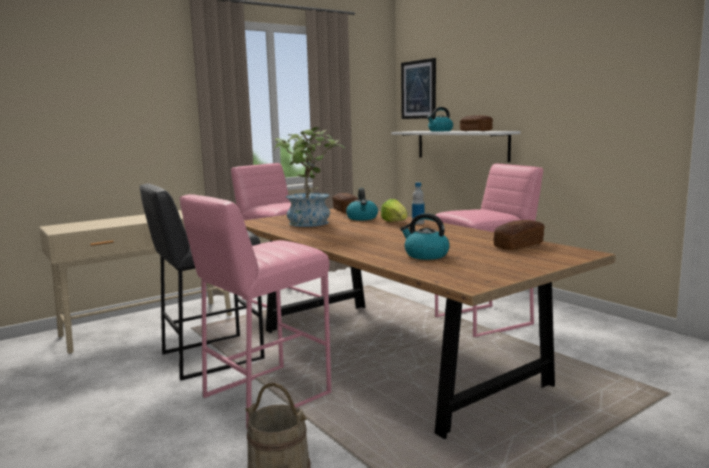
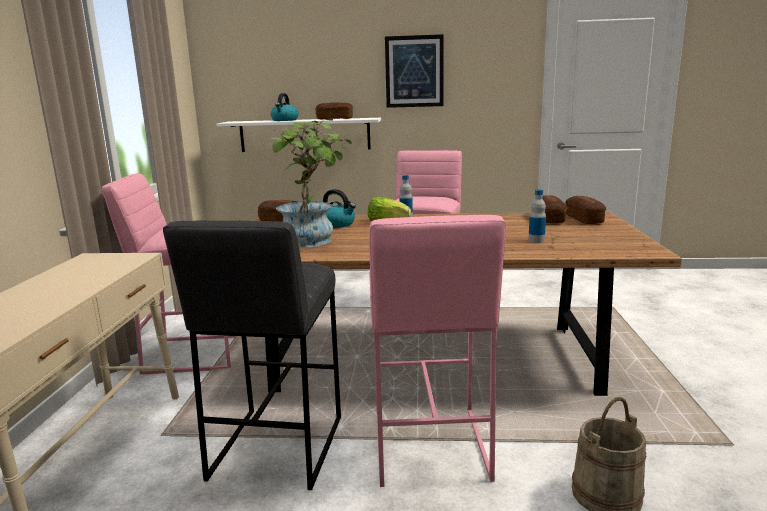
camera: 50 degrees left, 5 degrees up
kettle [400,213,450,260] -> bottle [528,189,546,243]
picture [401,58,436,119] -> picture moved to [385,34,444,108]
none -> bread [565,196,606,224]

